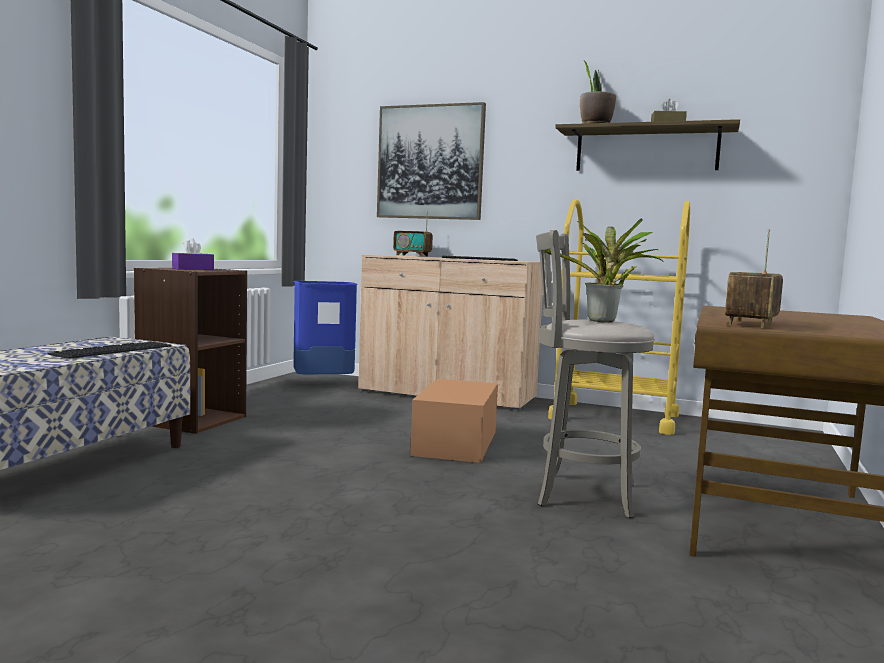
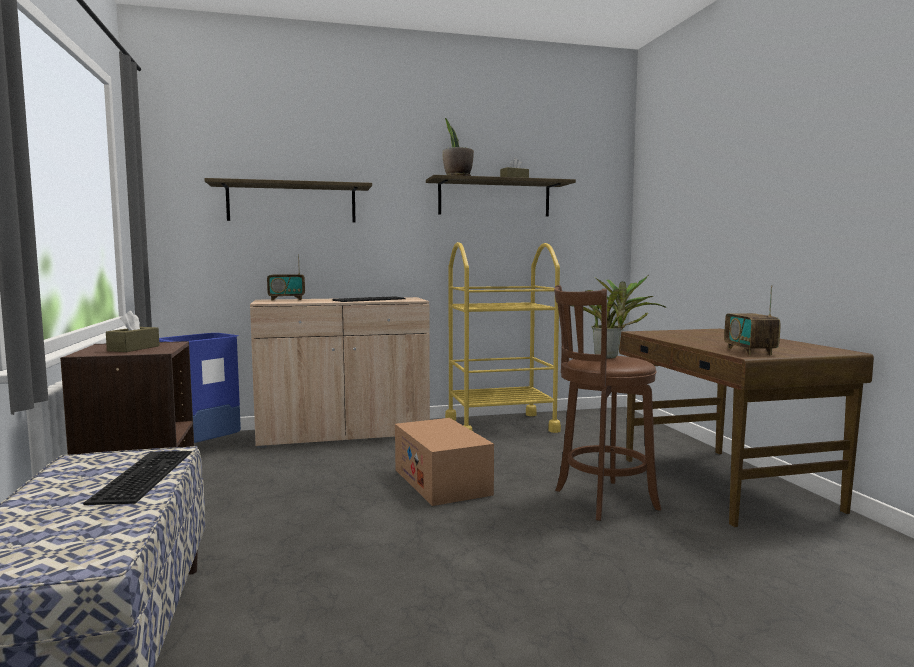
camera: 35 degrees left, 0 degrees up
purple tissue box [172,238,214,270] -> brown tissue box [106,311,160,352]
picture [377,102,486,220] -> shelf [204,178,372,222]
grey stool [536,230,655,518] -> brown stool [554,285,661,521]

